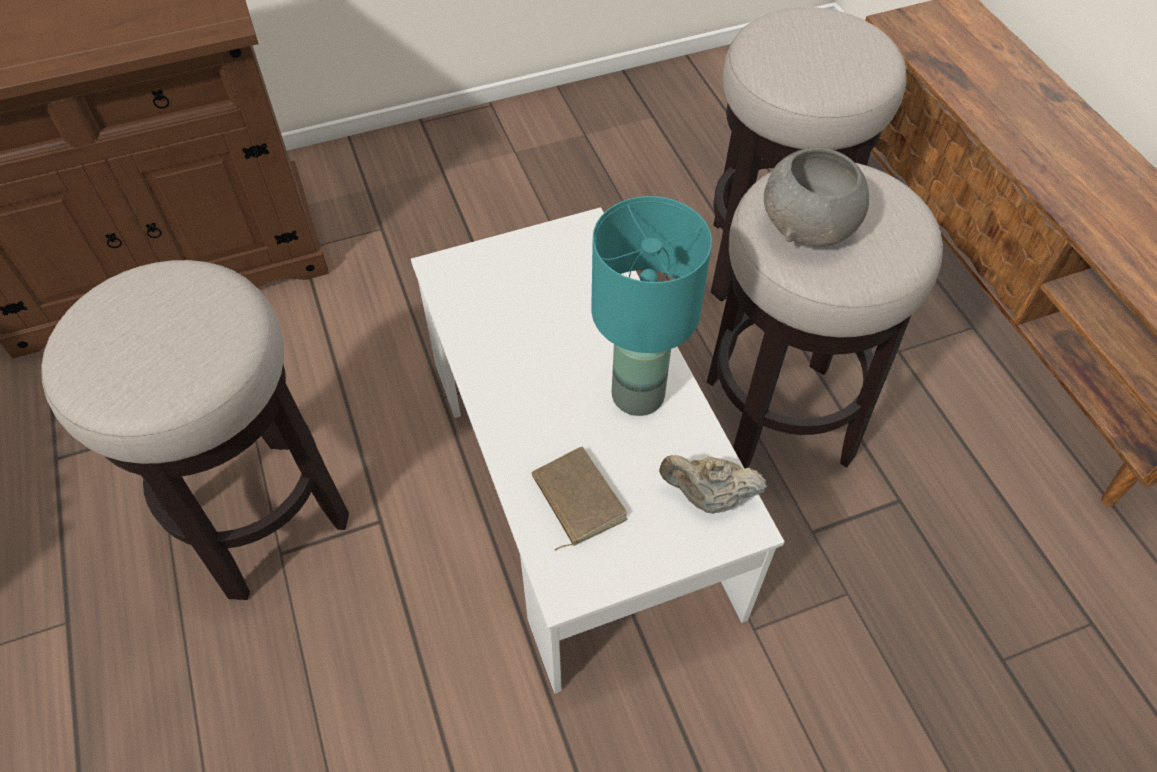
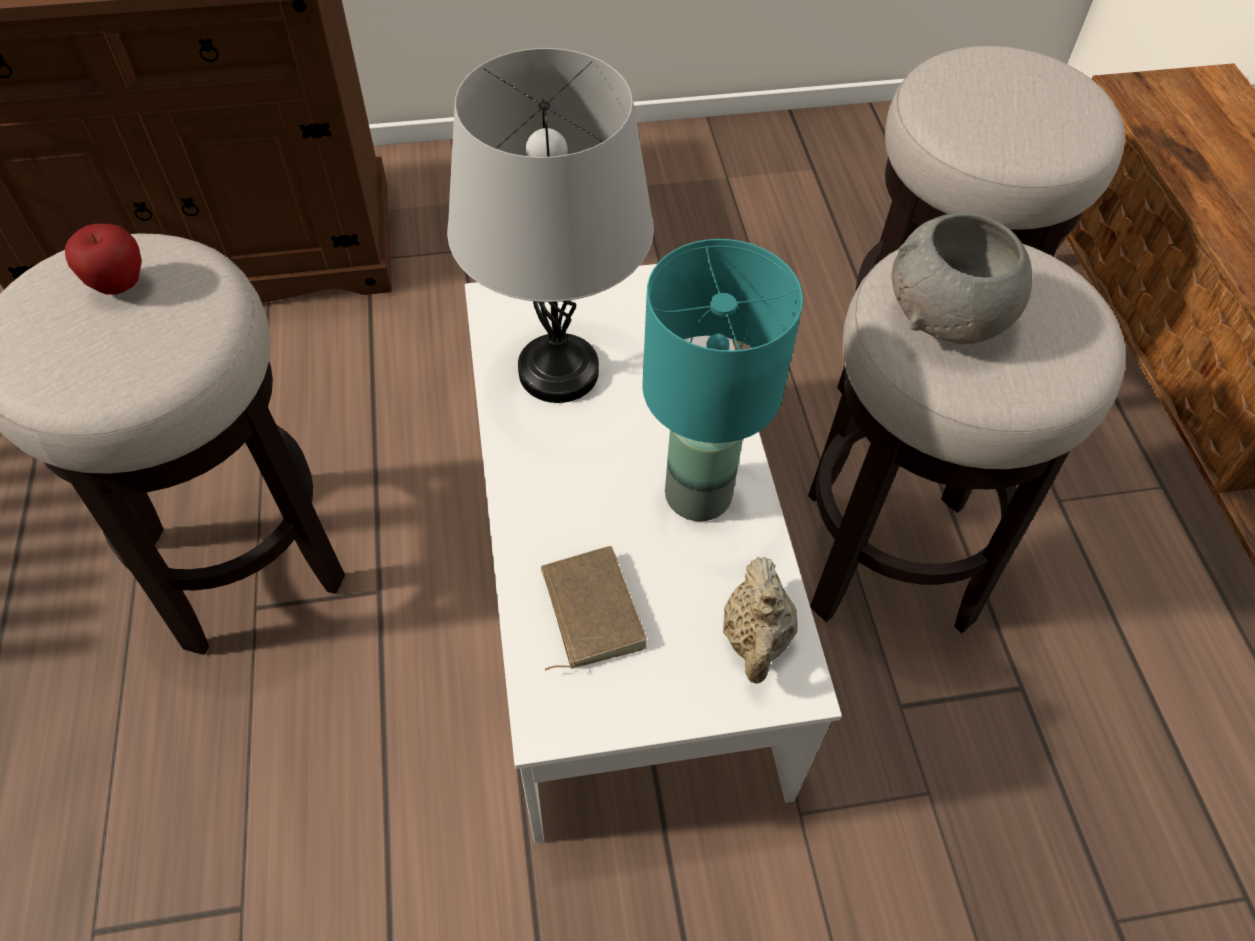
camera: 10 degrees right, 0 degrees up
beige teapot [659,455,767,514] -> beige teapot turned 105 degrees counterclockwise [723,557,798,684]
none -> apple [65,224,142,295]
none -> grey table lamp [447,48,654,403]

